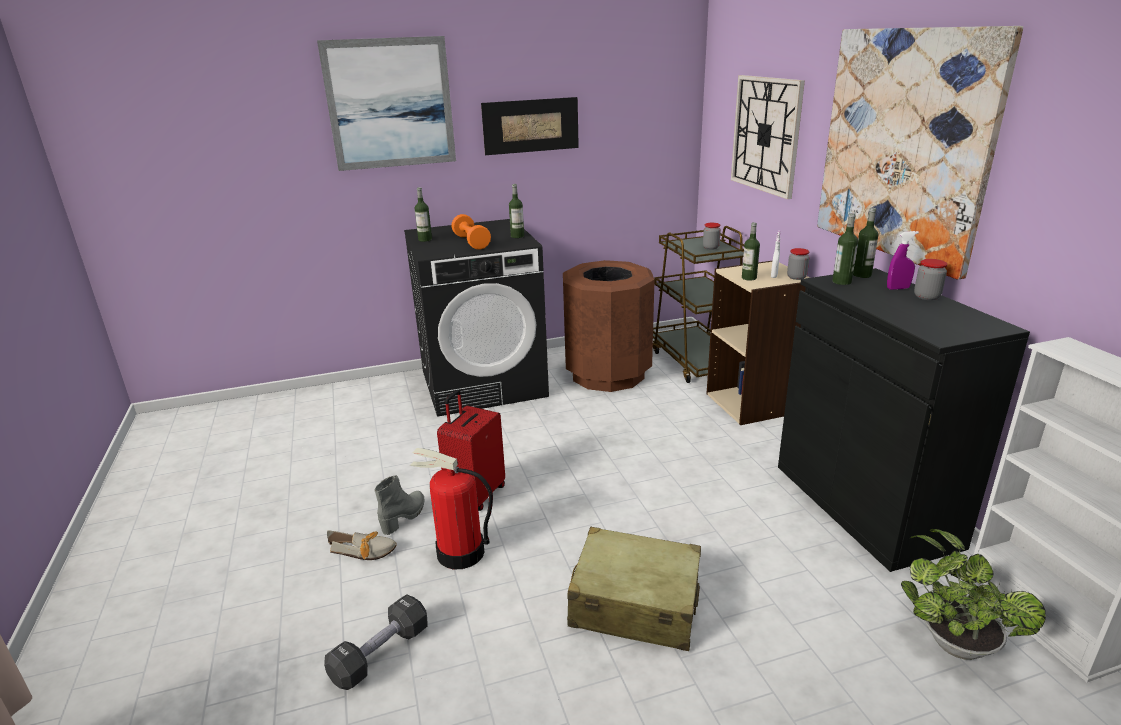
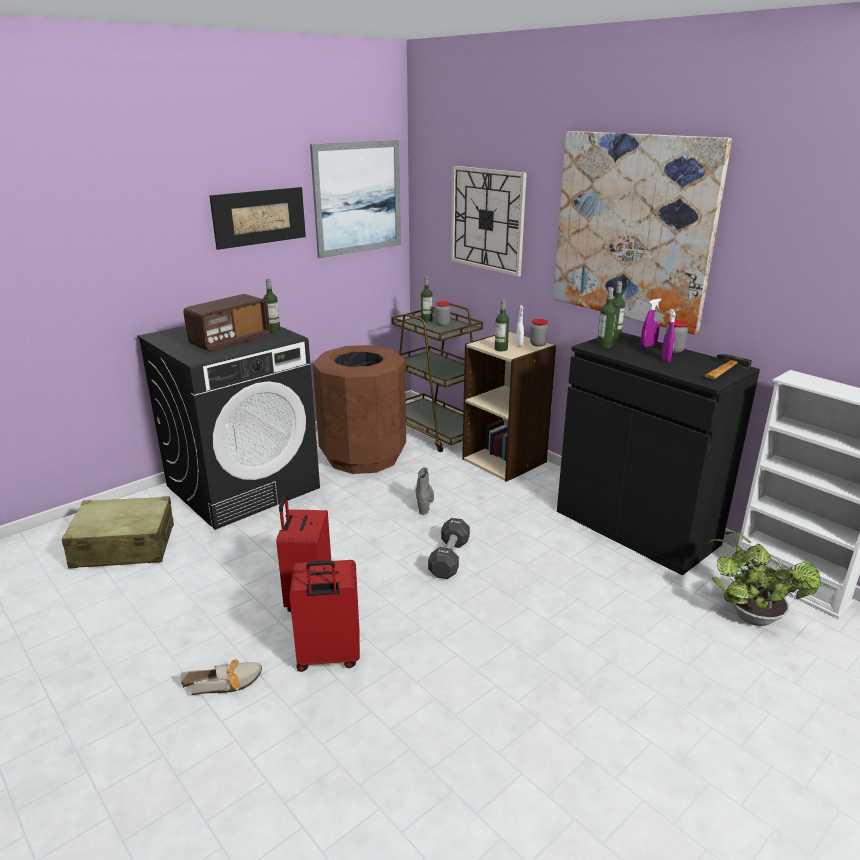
camera: 25 degrees left, 0 degrees up
picture [317,36,456,171] -> picture moved to [310,140,401,258]
black dumbbell [324,594,428,690] -> black dumbbell moved to [428,518,470,579]
grey boot [375,475,425,535] -> grey boot moved to [415,467,434,515]
fire extinguisher [410,448,493,570] -> red suitcase [289,560,360,672]
bottle [415,187,432,242] -> bottle moved to [421,276,433,322]
orange dumbbell [451,214,491,250] -> radio [183,294,270,352]
beige suitcase [567,527,701,651] -> beige suitcase moved to [62,496,174,569]
none -> purple spray bottle [661,309,676,362]
none -> hammer [704,354,752,379]

